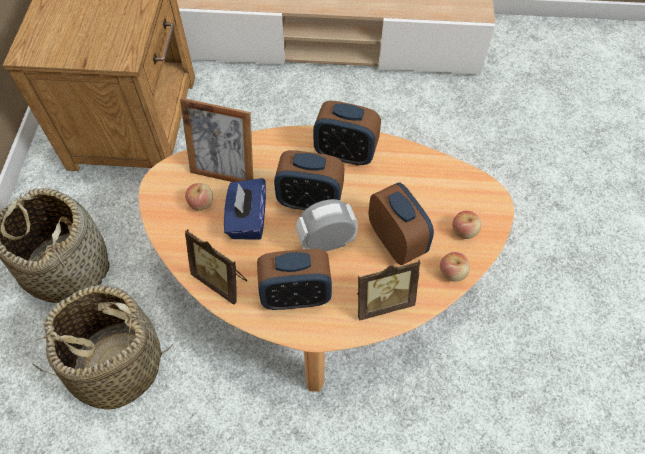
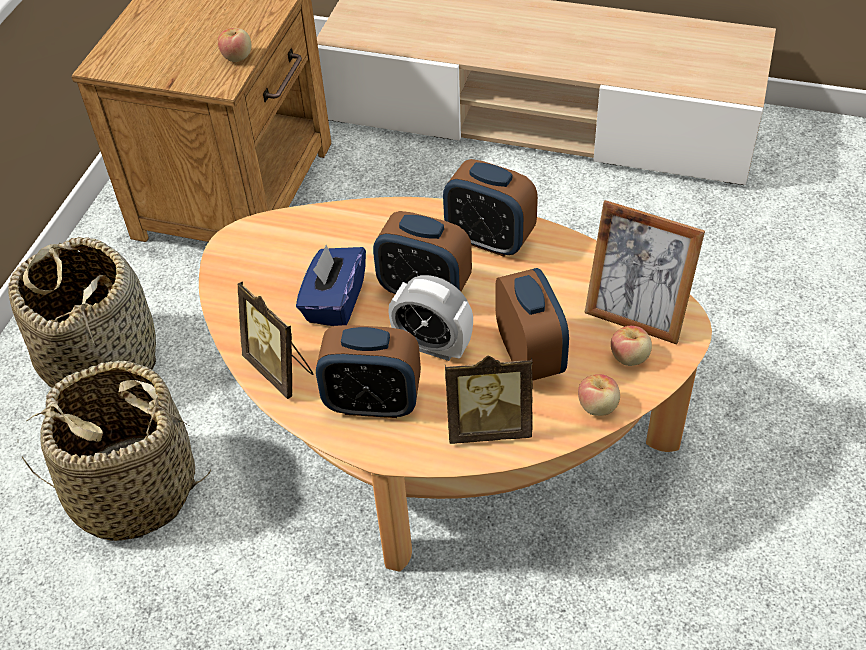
camera: 15 degrees right, 10 degrees down
picture frame [180,98,253,182] -> picture frame moved to [584,200,705,345]
apple [185,183,213,211] -> apple moved to [218,28,252,62]
alarm clock [296,199,358,251] -> alarm clock turned 150 degrees counterclockwise [388,275,473,361]

